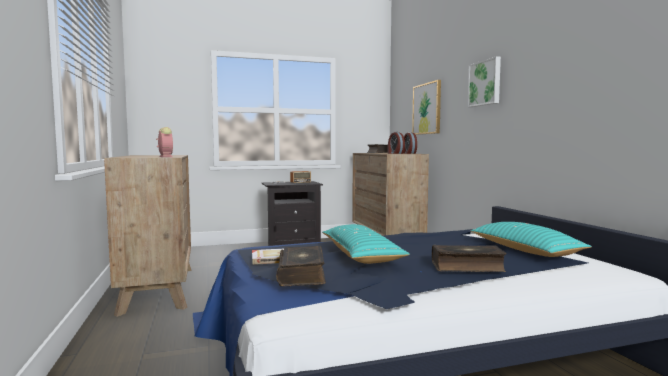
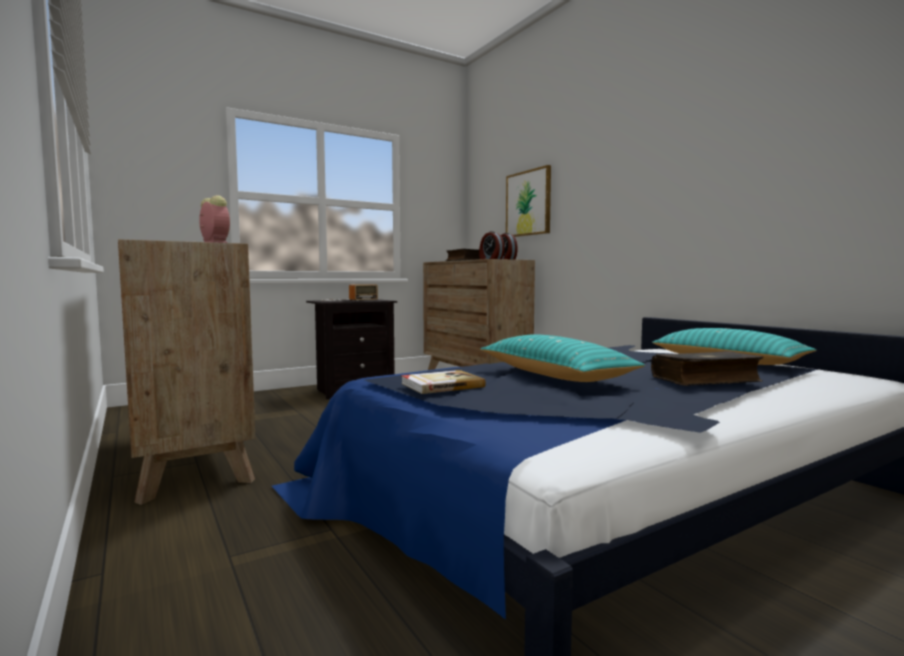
camera: 15 degrees left, 0 degrees up
book [276,246,326,286] -> none
picture [468,56,501,107] -> none

